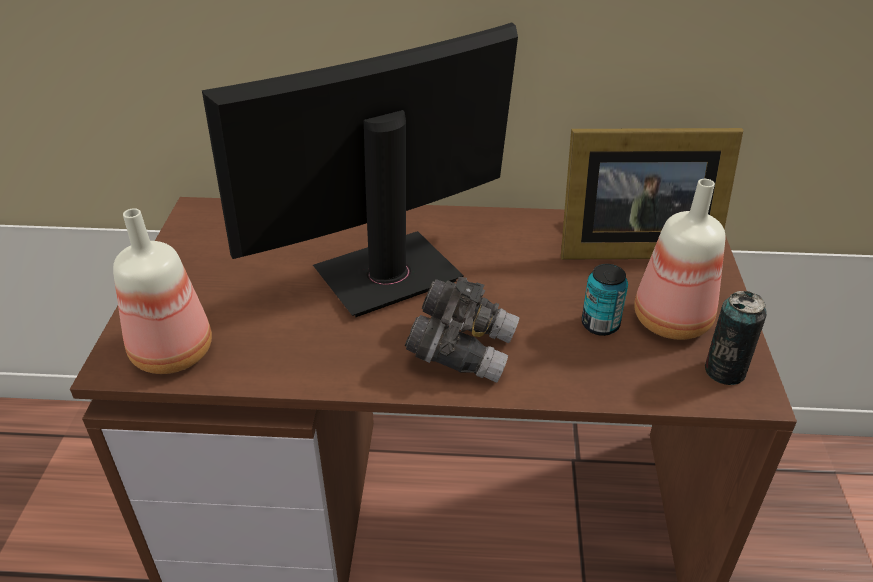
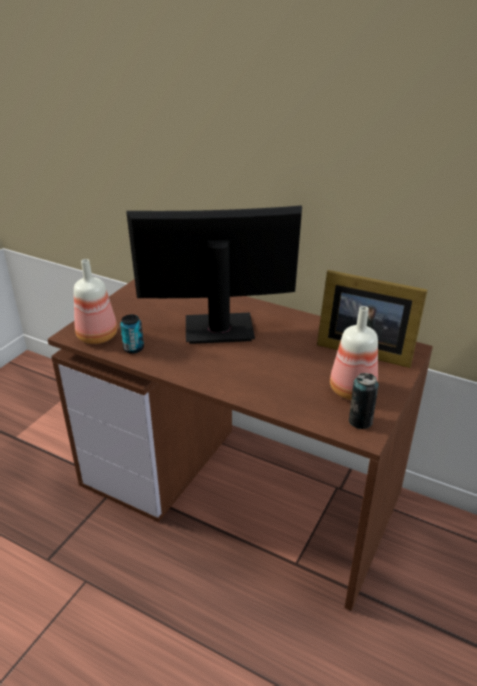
camera: 25 degrees right, 5 degrees down
grey binoculars [405,277,520,383] -> none
can [582,264,628,336] -> can moved to [120,314,144,354]

